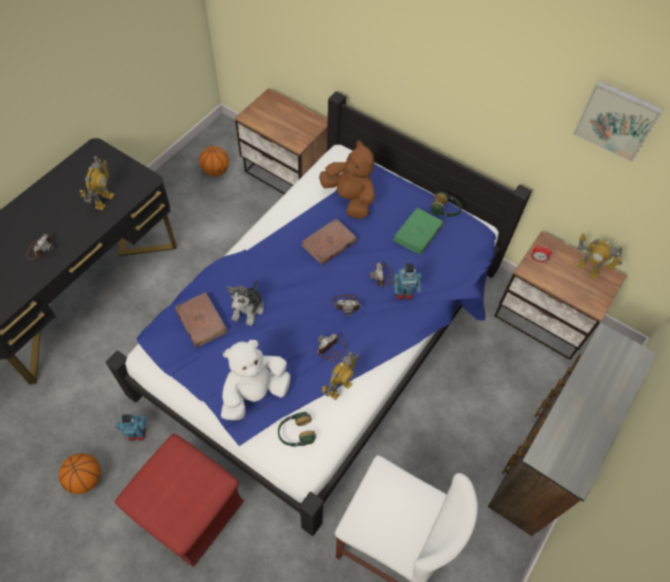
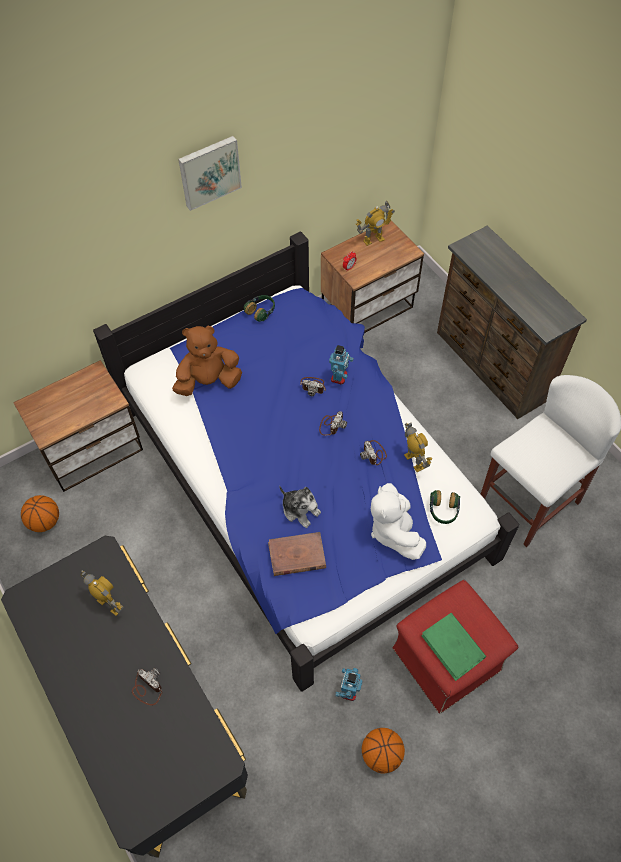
camera: 65 degrees left, 0 degrees up
brown book [301,218,357,265] -> none
green book [393,208,444,255] -> green book moved to [421,613,486,681]
picture [573,80,664,162] -> picture moved to [178,136,242,211]

